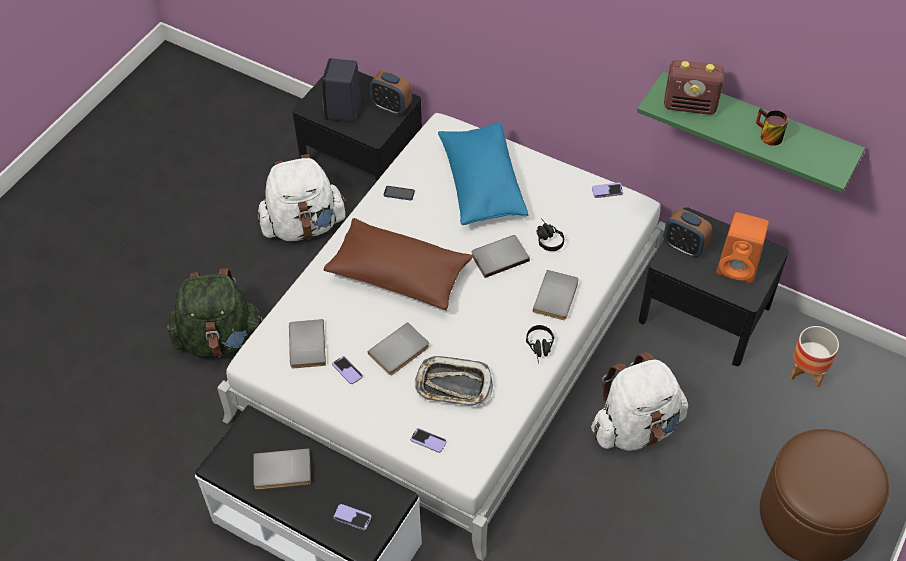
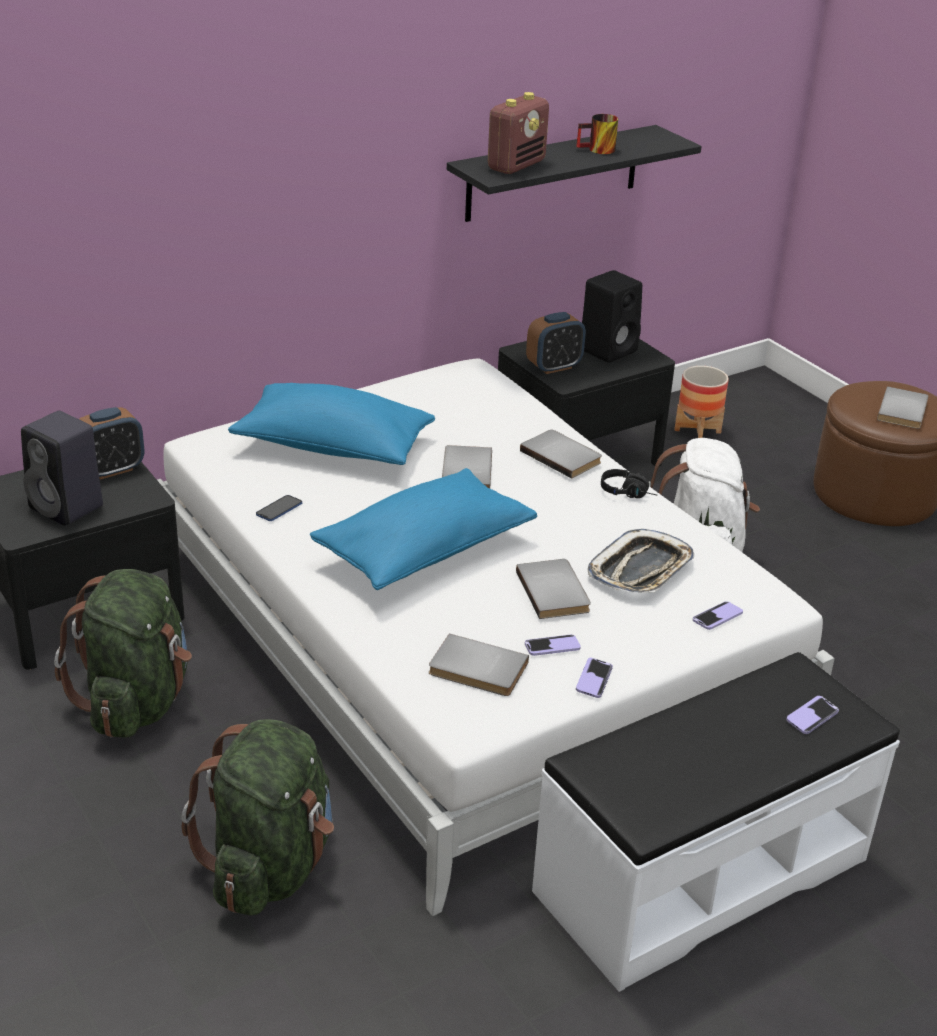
camera: 65 degrees left, 20 degrees down
grey book [253,448,311,489] -> grey book moved to [877,387,928,429]
white backpack [257,154,347,241] -> green backpack [54,569,192,738]
brown pillow [323,218,473,310] -> blue pillow [310,468,537,590]
black headphones [537,218,564,251] -> none
phone [592,183,623,198] -> phone moved to [576,658,613,698]
green shelf [637,71,865,193] -> black shelf [447,125,702,222]
orange speaker [717,212,769,283] -> black speaker [582,270,642,363]

